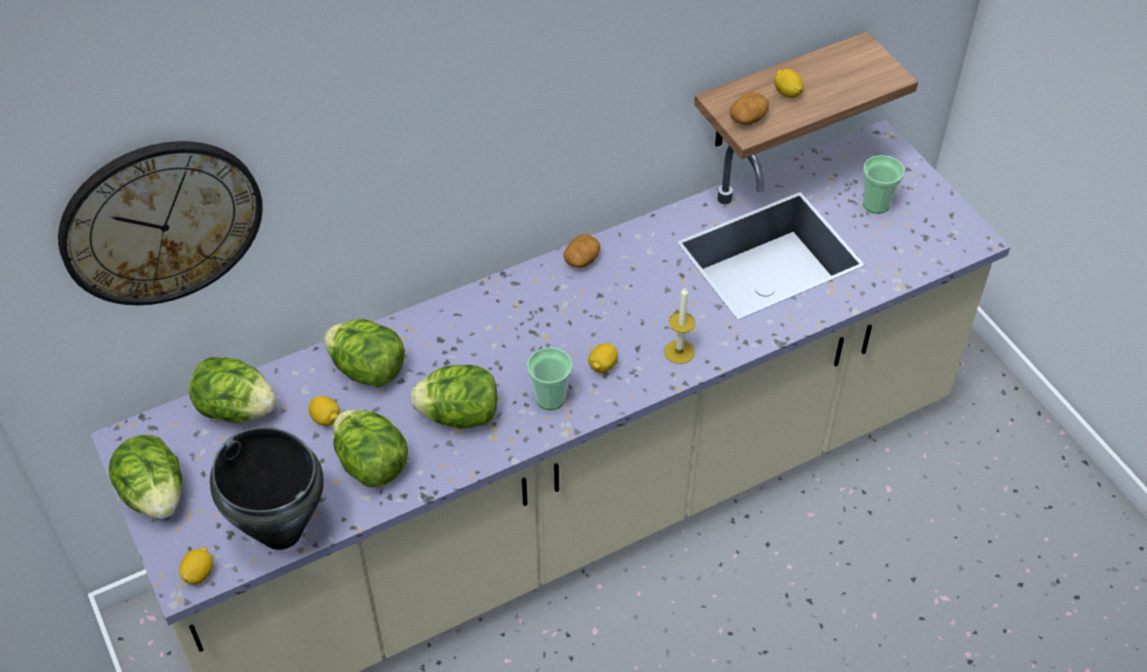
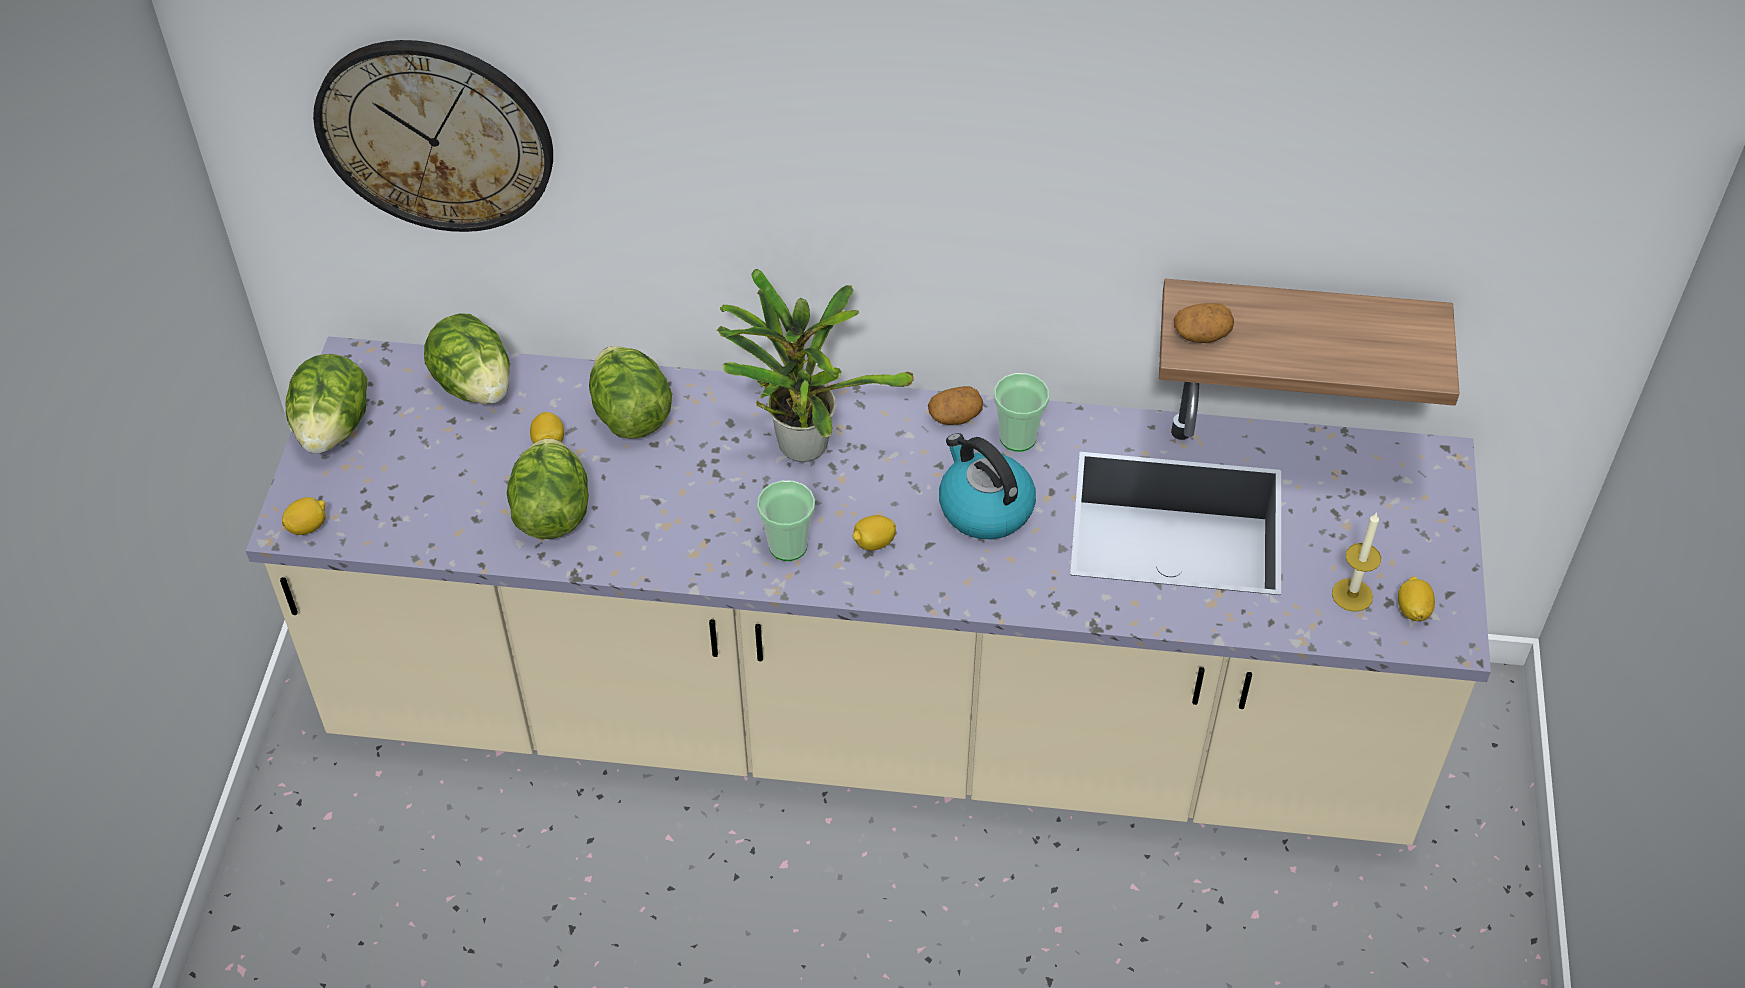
camera: 35 degrees right, 0 degrees up
black cooking pot [210,427,323,550] -> none
lettuce [410,365,498,429] -> none
candle [664,288,695,364] -> candle moved to [1332,512,1381,612]
lemon [774,69,804,98] -> lemon moved to [1398,576,1435,621]
cup [863,155,905,214] -> cup moved to [994,373,1049,452]
none -> potted plant [716,269,914,462]
none -> kettle [939,433,1036,539]

